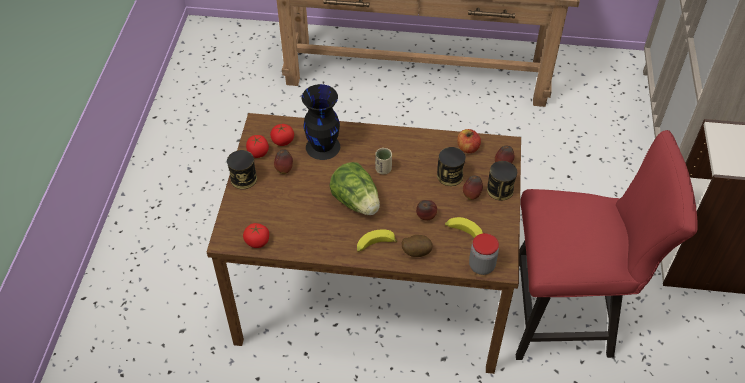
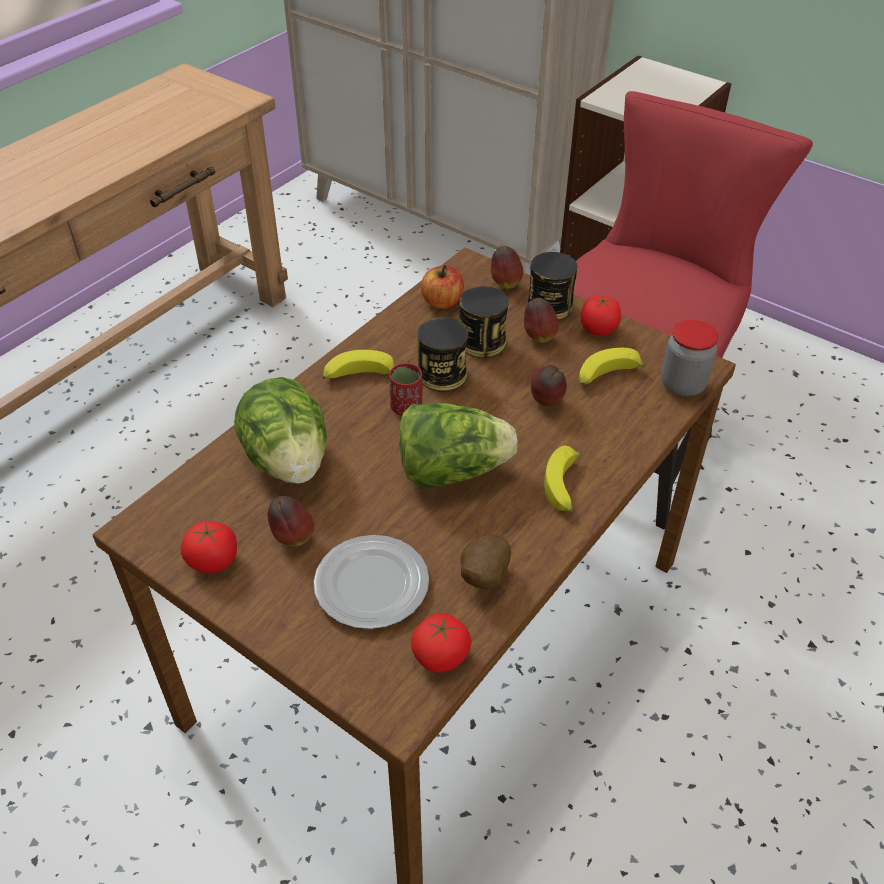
camera: 60 degrees left, 5 degrees down
can [227,150,257,189] -> can moved to [418,317,468,392]
tomato [270,124,294,146] -> tomato moved to [581,295,621,336]
black vase [302,84,340,160] -> lettuce [234,377,327,484]
beige cup [375,148,392,174] -> red cup [389,363,422,416]
potato [402,235,433,257] -> potato moved to [461,535,511,589]
none -> plate [314,535,429,629]
none -> banana [323,350,394,379]

